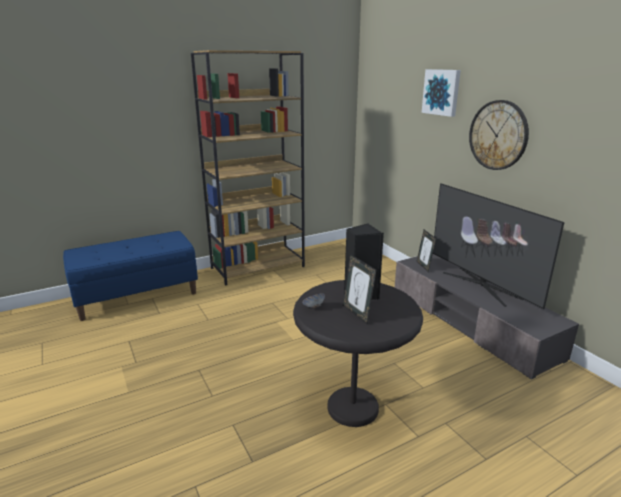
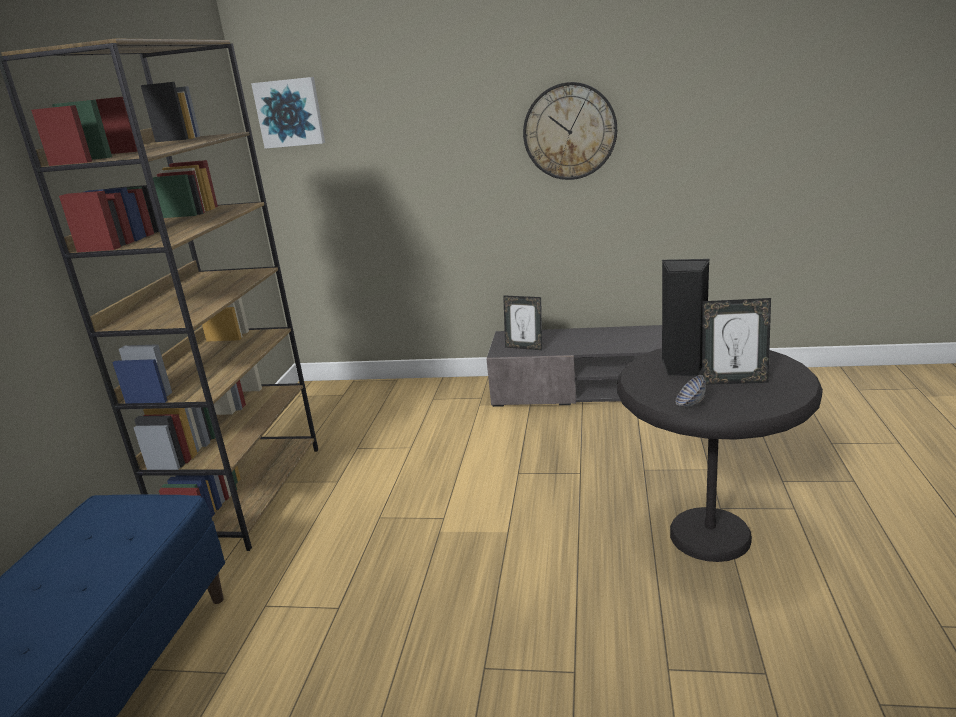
camera: 50 degrees left, 0 degrees up
picture [421,69,461,117] -> picture moved to [251,77,325,149]
television [433,183,564,309] -> none

